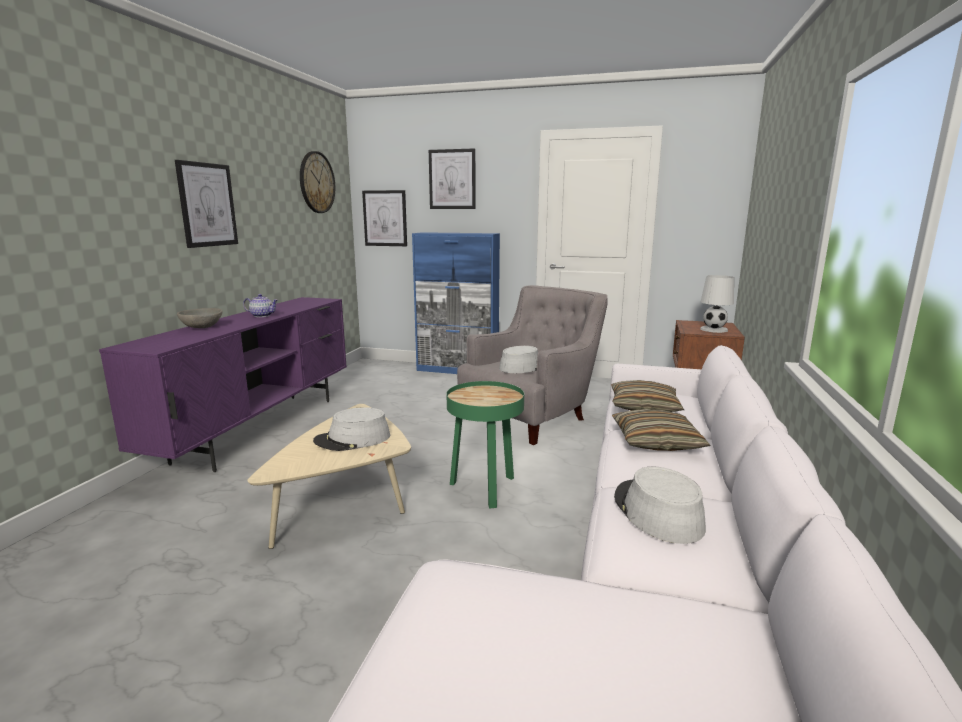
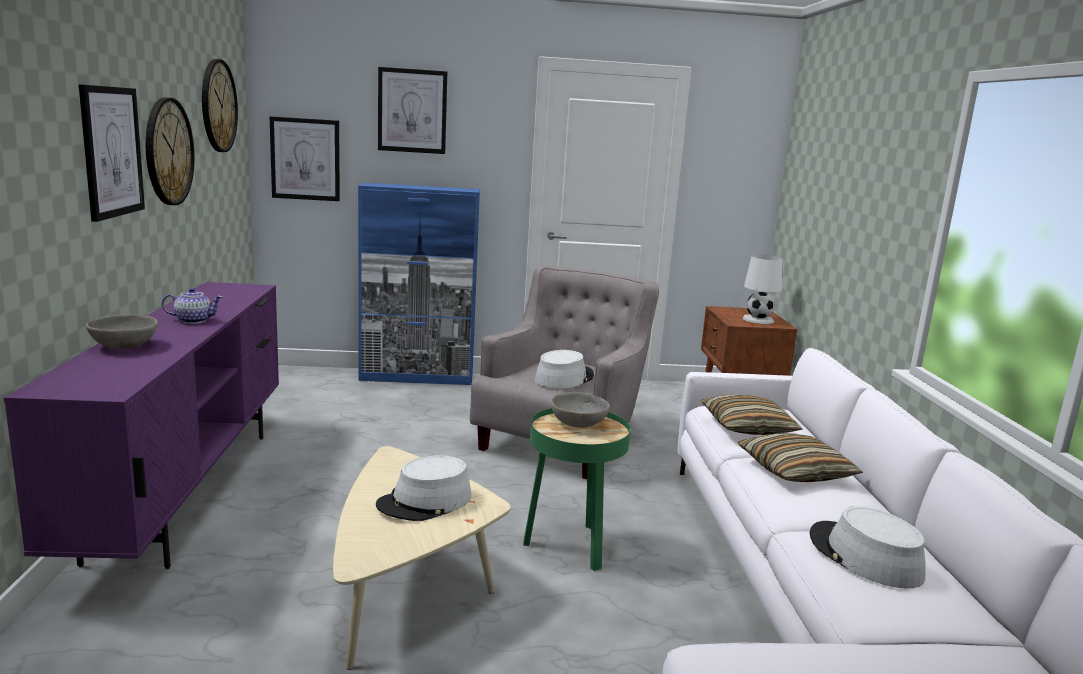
camera: 20 degrees left, 0 degrees up
none -> wall clock [146,97,194,205]
none -> grey bowl [550,392,610,428]

